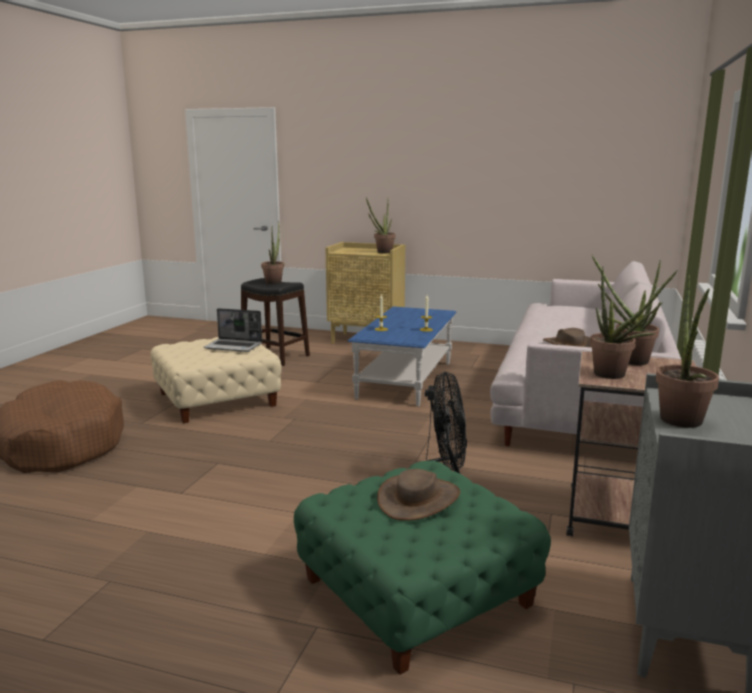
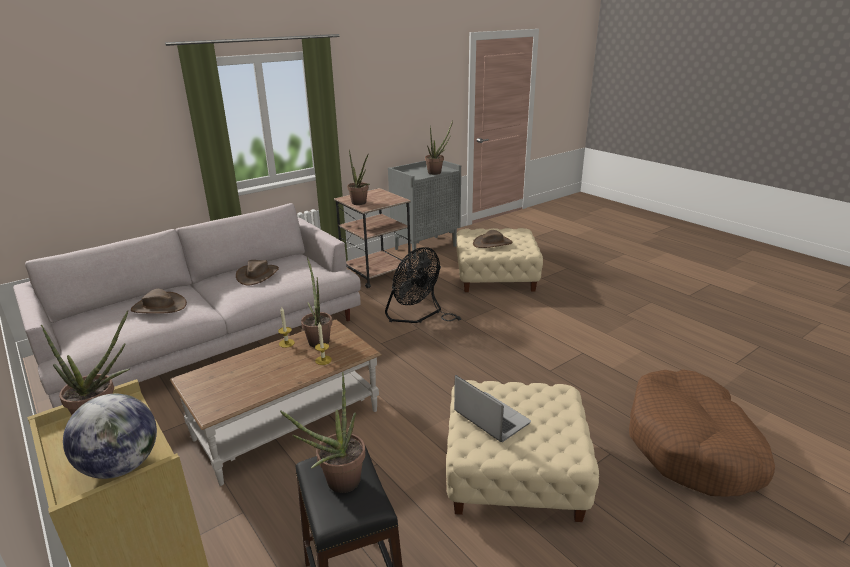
camera: 145 degrees left, 10 degrees up
green ottoman [294,461,551,675] -> beige ottoman [456,228,543,292]
blue coffee table [347,307,457,406] -> brown coffee table [170,320,382,486]
potted plant [590,266,678,379] -> potted plant moved to [301,257,332,347]
none -> globe [63,394,157,479]
none -> brown hat [131,289,187,314]

